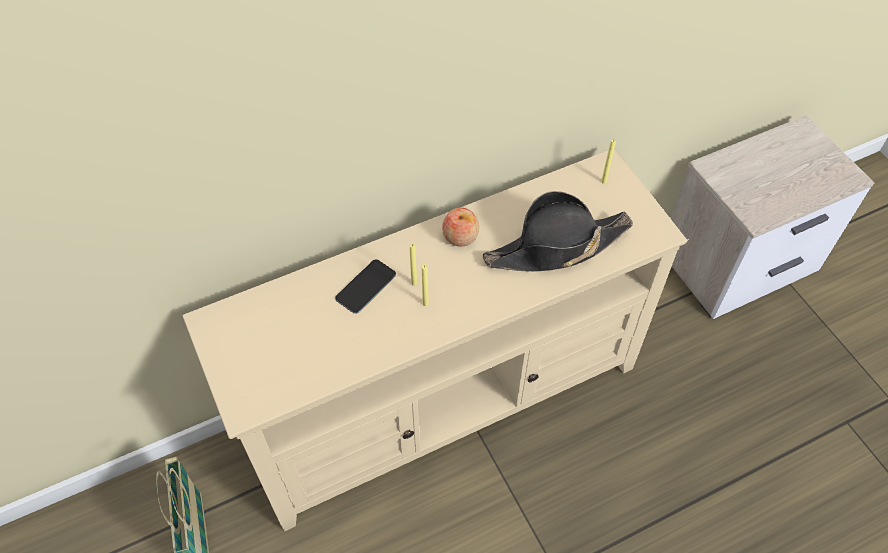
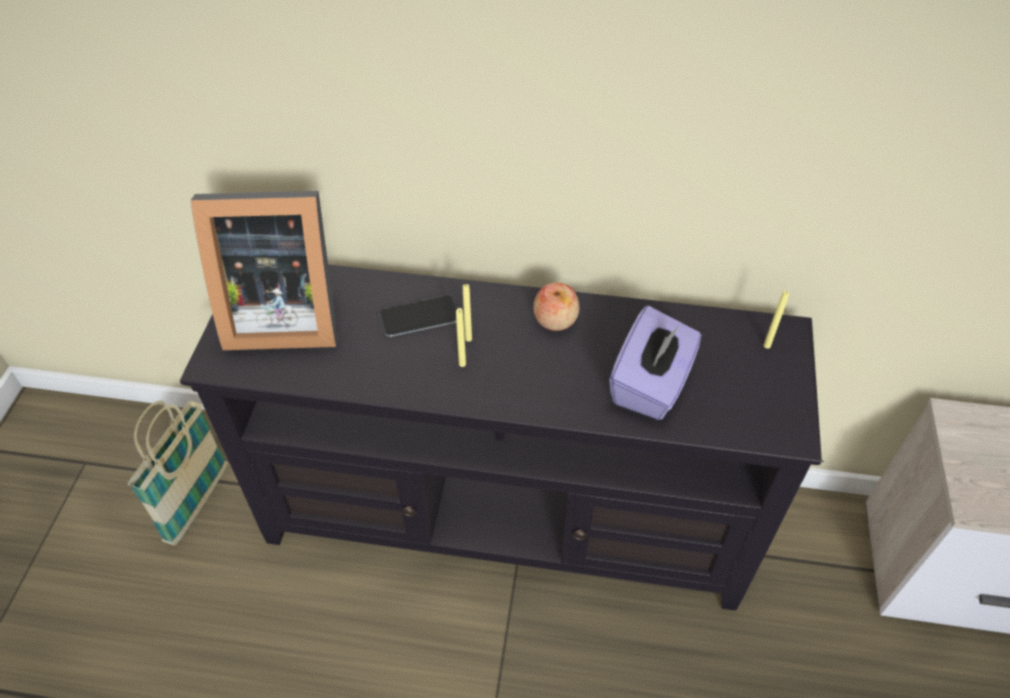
camera: 35 degrees right, 5 degrees down
beige tv stand [183,148,689,531] -> black tv stand [180,264,825,611]
black hat [483,191,633,272] -> purple tissue box [609,306,701,420]
none -> picture frame [191,191,338,350]

